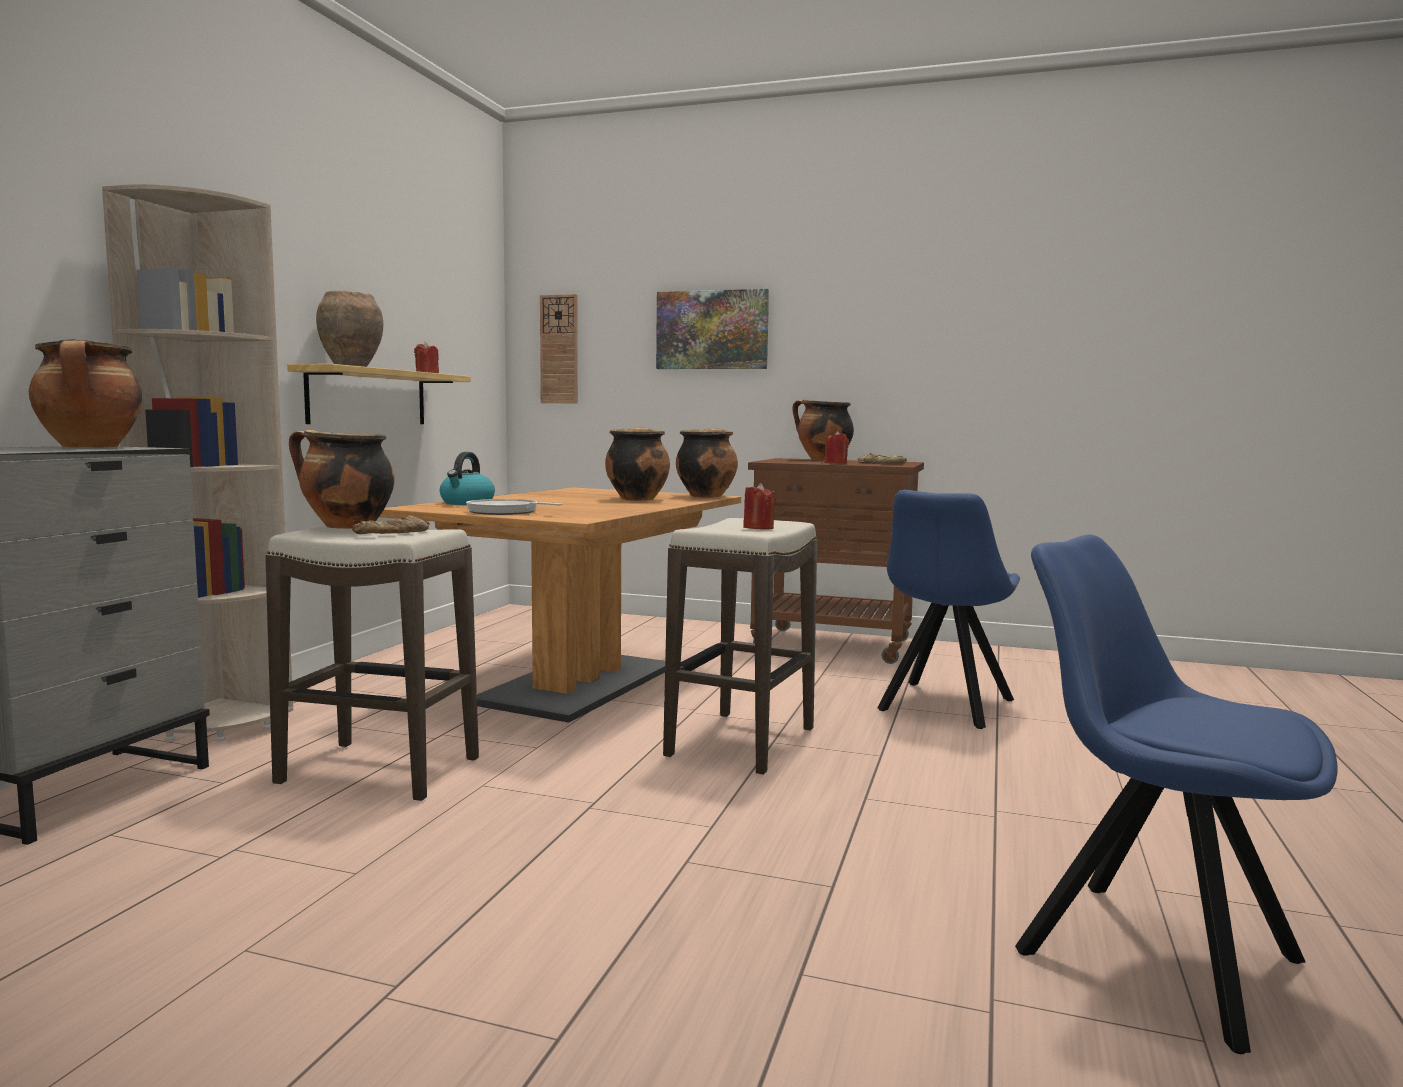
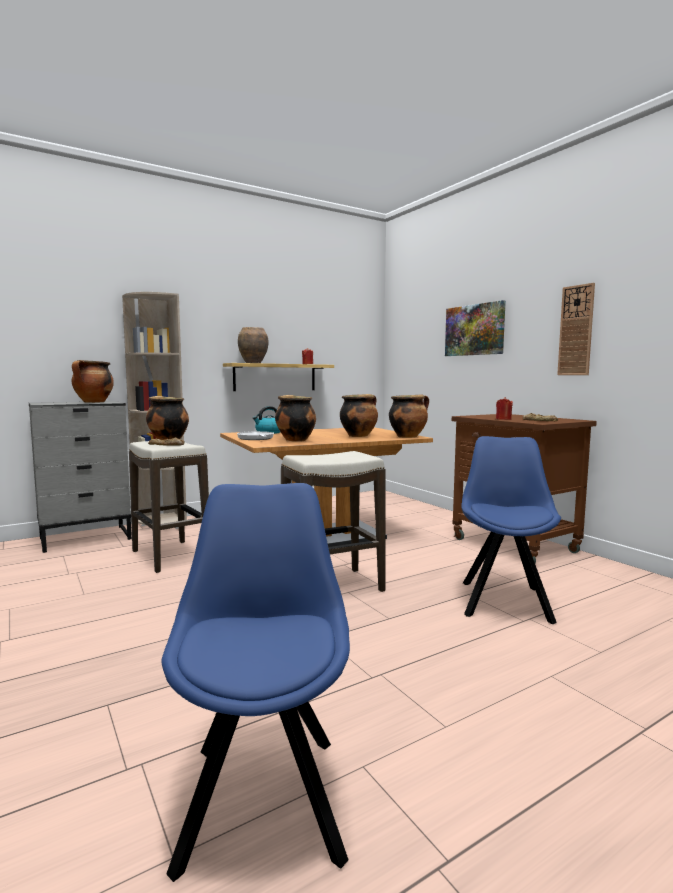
camera: 40 degrees right, 0 degrees up
wall clock [540,294,578,404] -> wall clock moved to [557,283,595,375]
red candle [743,483,776,530] -> none
cooking pot [792,400,854,461] -> cooking pot moved to [275,395,316,442]
blue chair [877,490,1020,729] -> blue chair turned 120 degrees clockwise [461,436,561,624]

